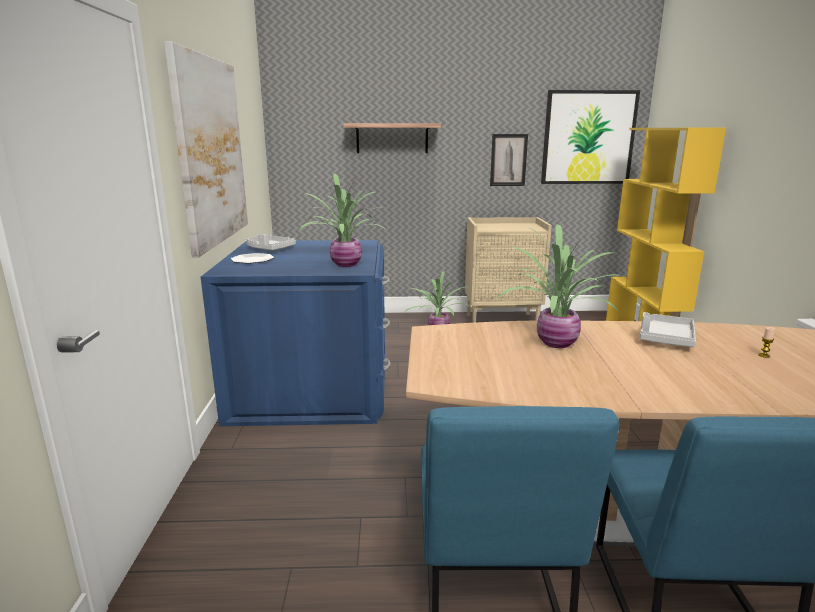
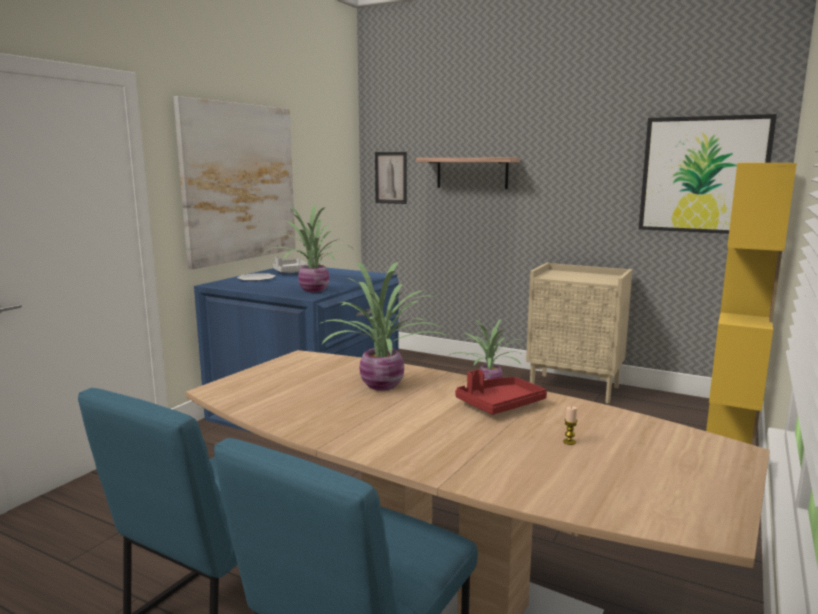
camera: 30 degrees right, 5 degrees down
picture [490,134,528,186] -> picture moved to [375,152,407,204]
grey tray [640,312,696,347] -> red tray [455,369,547,415]

